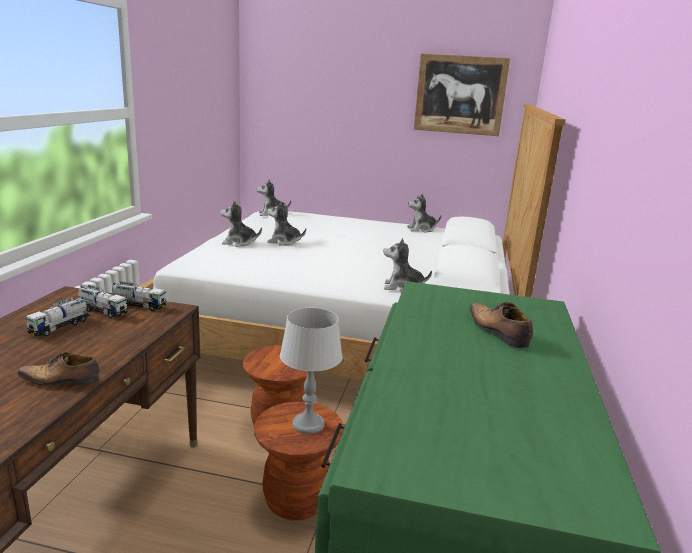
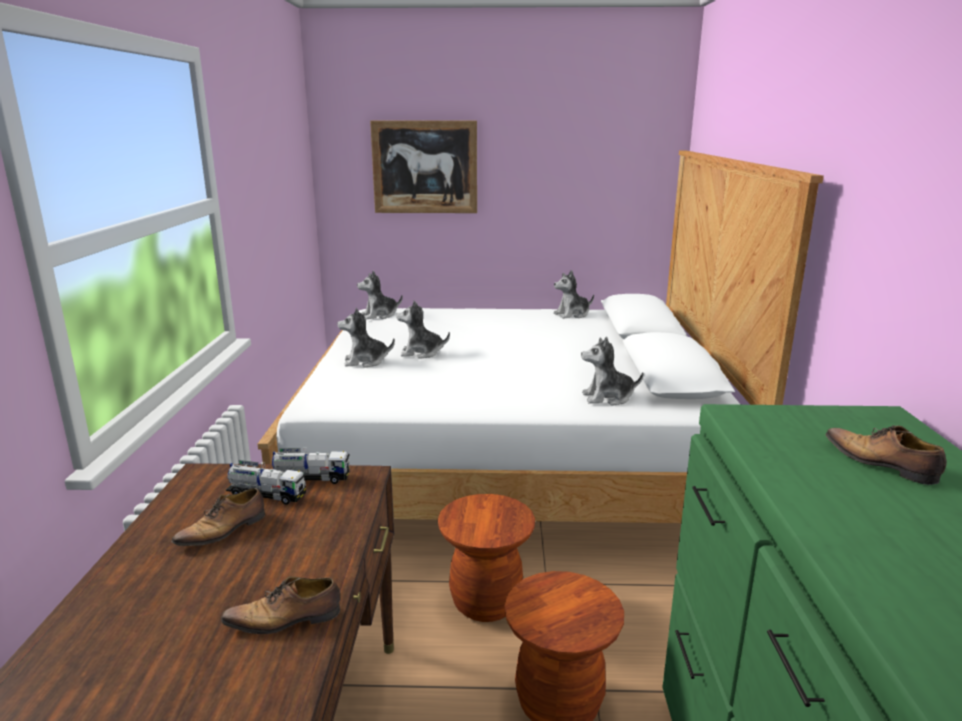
camera: 10 degrees left, 0 degrees up
toy truck [25,297,90,337] -> shoe [171,488,265,546]
grey table lamp [280,308,342,434] -> none
picture [414,54,510,136] -> picture moved to [370,121,477,213]

